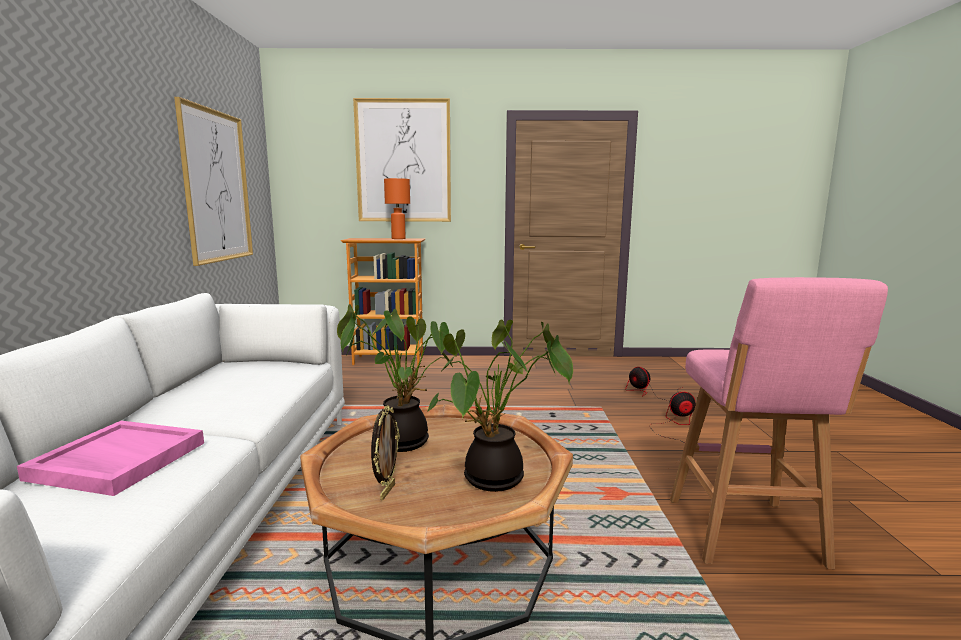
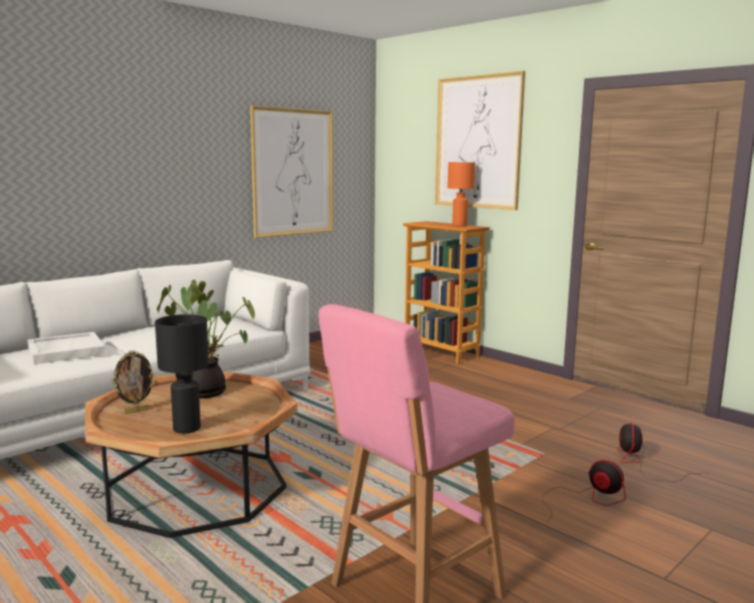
camera: 45 degrees right, 0 degrees up
pink tray [17,421,204,496] -> white tray [28,332,106,364]
potted plant [428,319,573,492] -> black table lamp [155,314,209,434]

